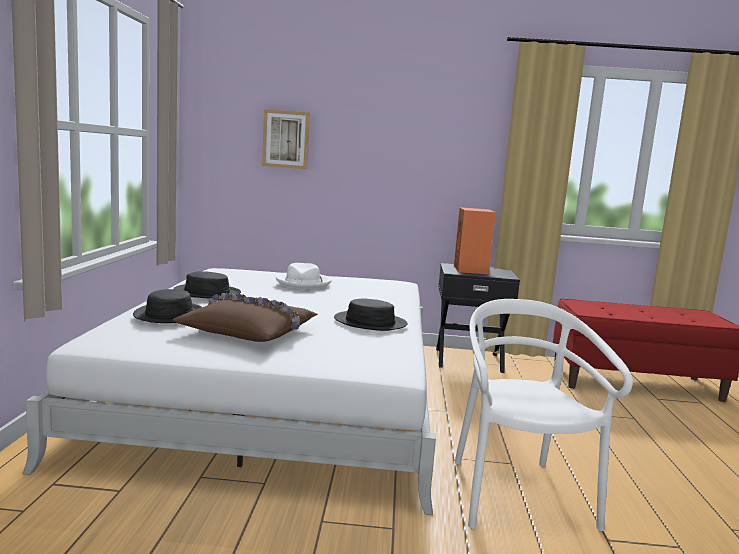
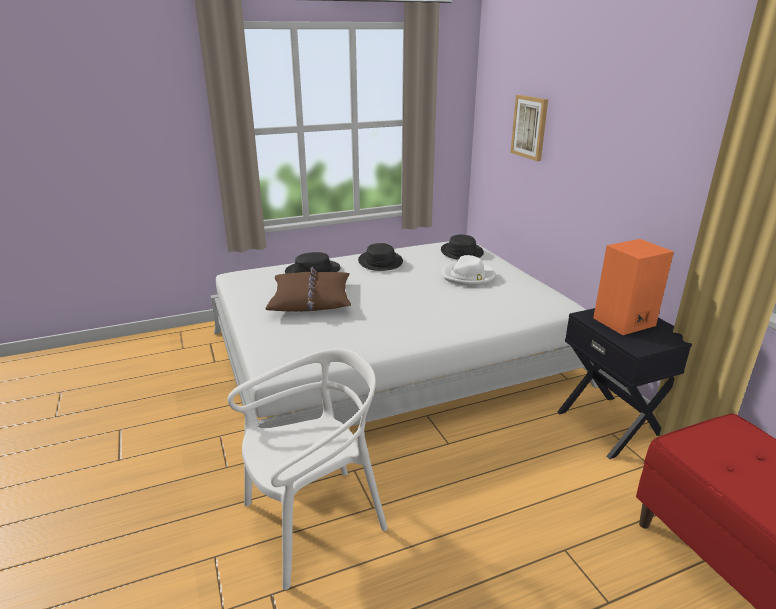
camera: 65 degrees right, 15 degrees up
black hat [334,298,407,331] -> black hat moved to [441,235,484,260]

